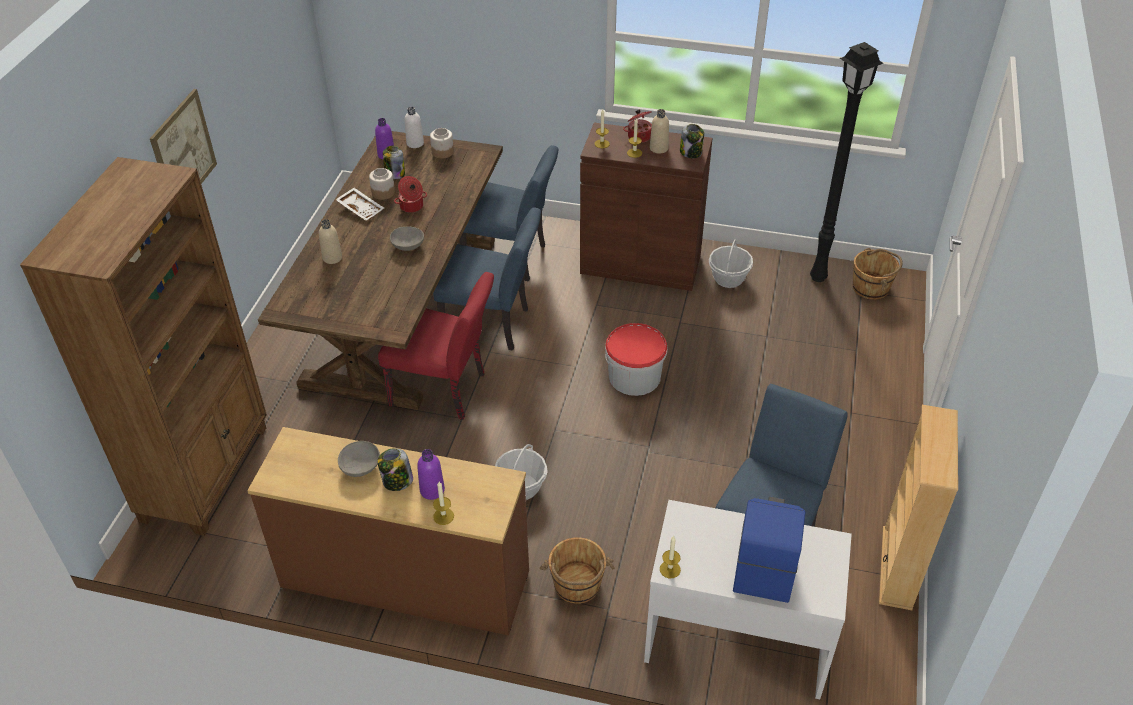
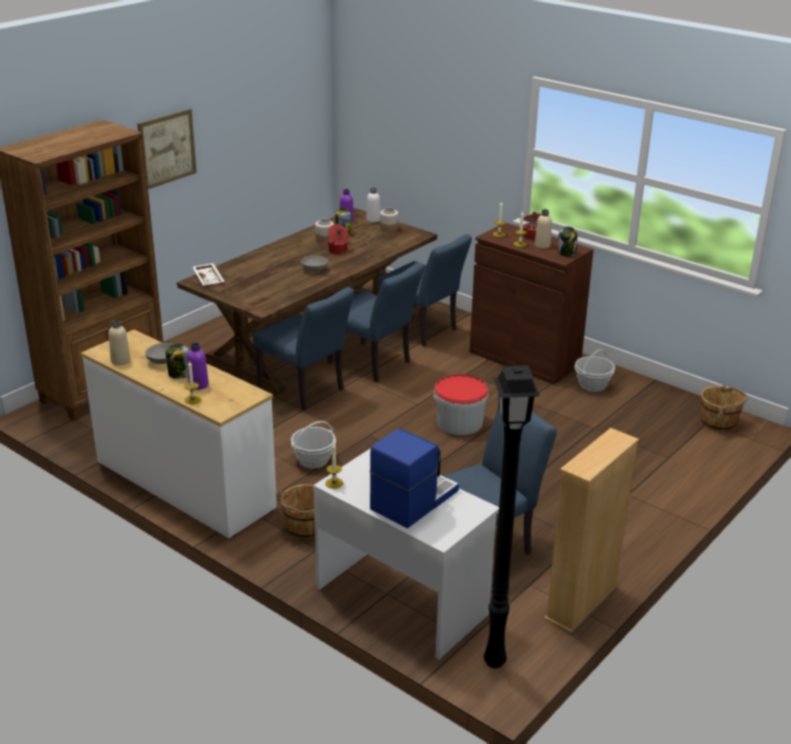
camera: 25 degrees right, 15 degrees down
brown dresser [247,427,529,636] -> white dresser [81,330,277,538]
beige bottle [319,219,342,264] -> beige bottle moved to [109,319,131,365]
white tray [335,188,384,221] -> white tray moved to [193,263,224,287]
red chair [378,272,494,420] -> blue chair [253,287,354,411]
black floor lamp [810,42,883,282] -> black floor lamp moved to [484,365,540,668]

